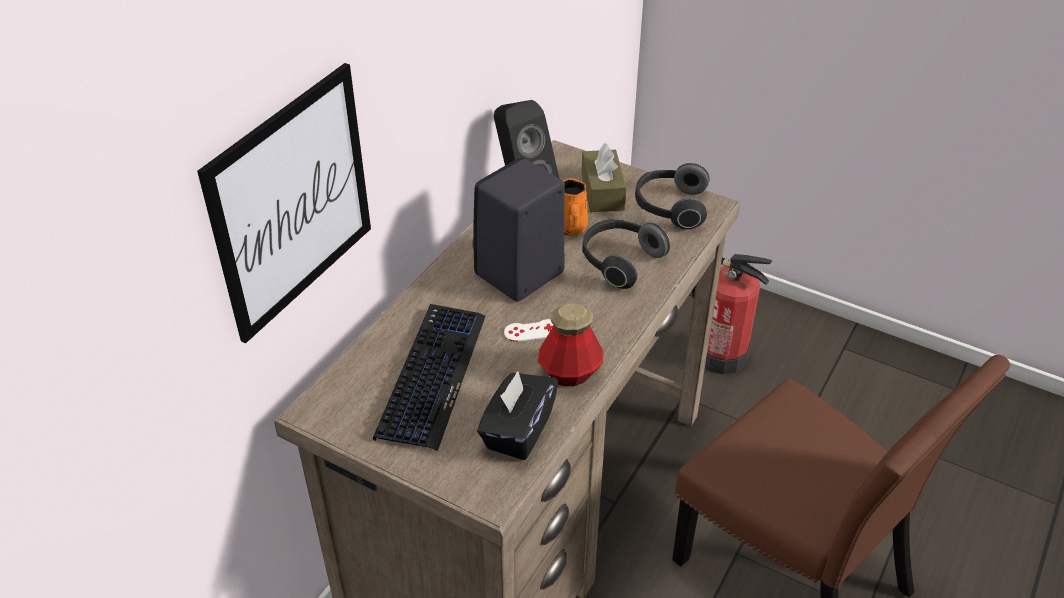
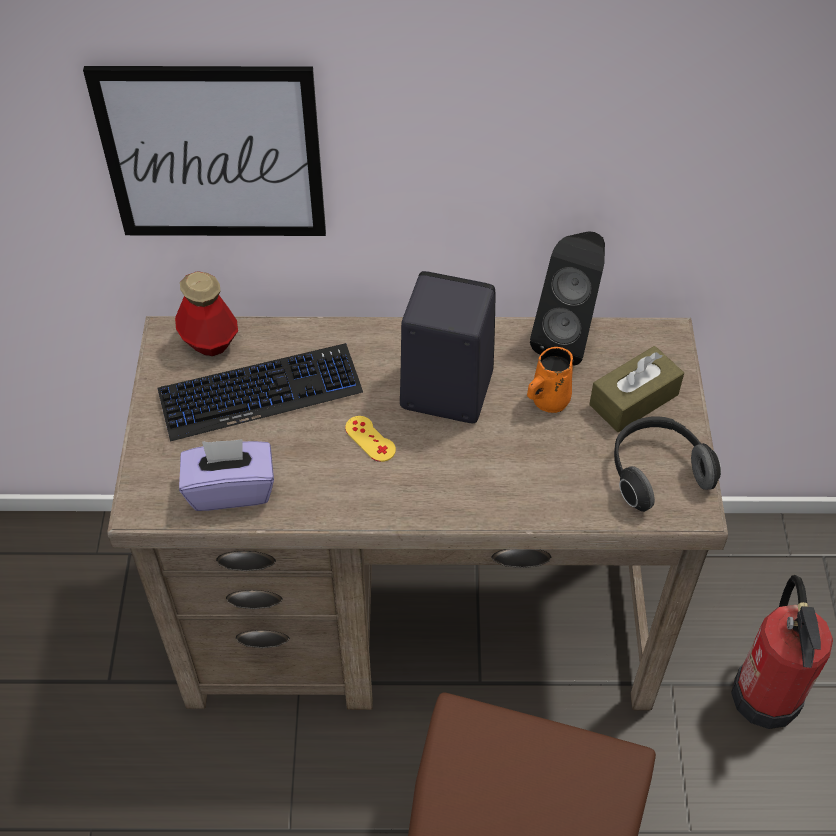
camera: 60 degrees right, 10 degrees up
black tissue box [477,371,558,460] -> purple tissue box [179,439,274,511]
white game controller [504,319,554,342] -> yellow game controller [345,416,396,462]
bottle [538,304,603,386] -> bottle moved to [175,271,238,356]
headphones [582,219,670,289] -> none

